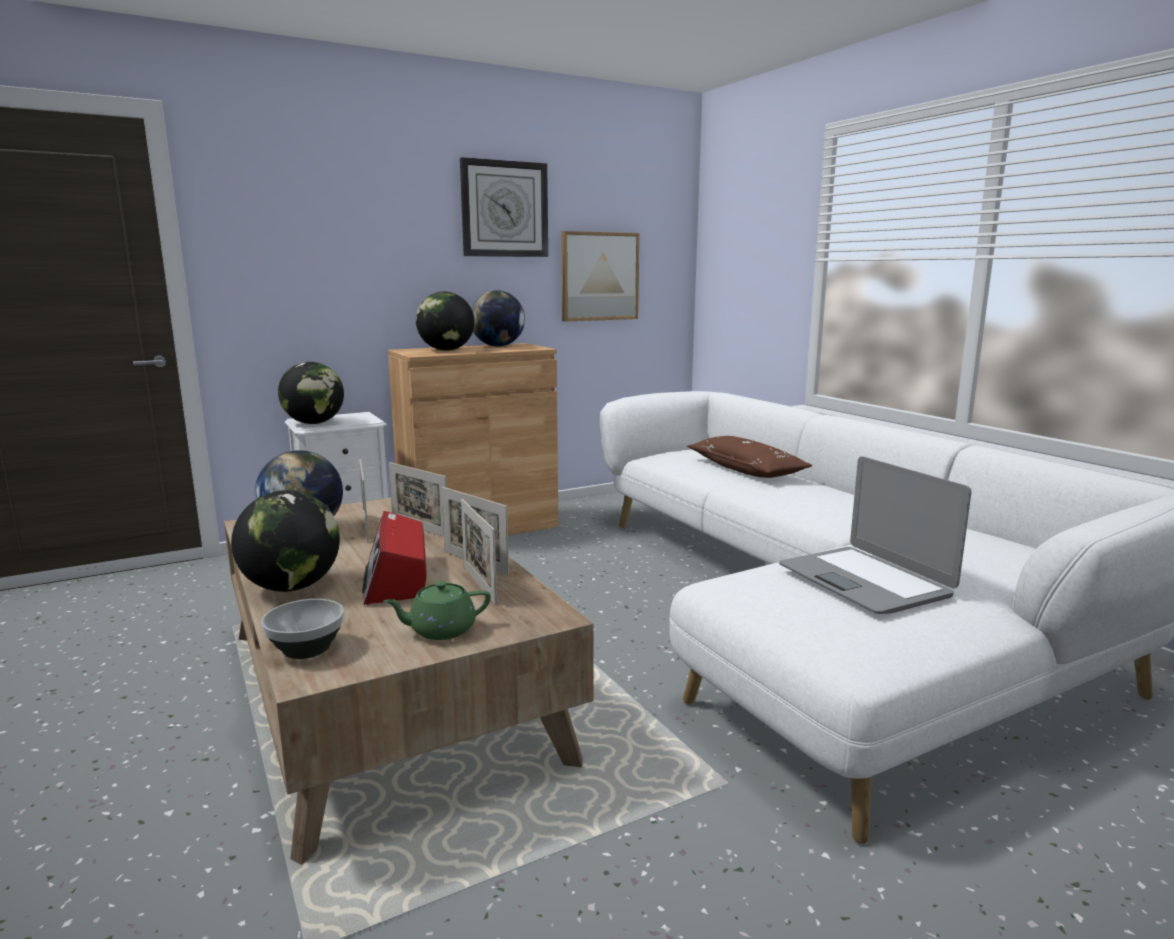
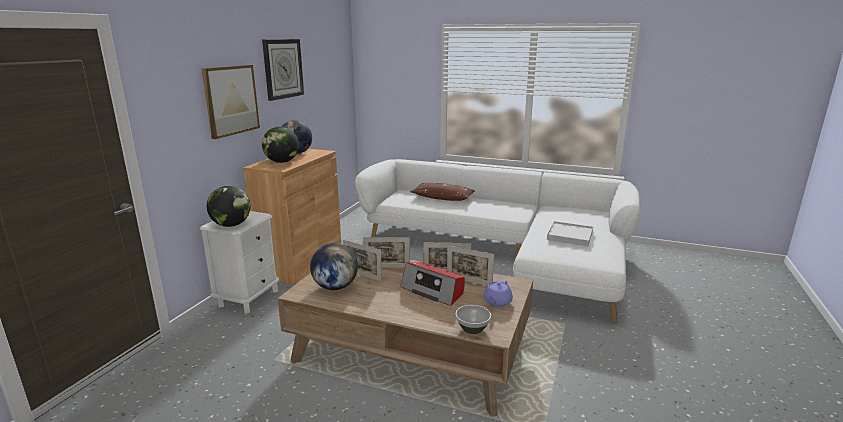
camera: 40 degrees left, 5 degrees up
globe [231,490,340,592] -> none
green teapot [384,581,491,640] -> purple teapot [484,280,513,307]
picture [561,231,639,322] -> picture moved to [202,65,260,139]
laptop [779,457,971,614] -> white tray [547,221,593,246]

